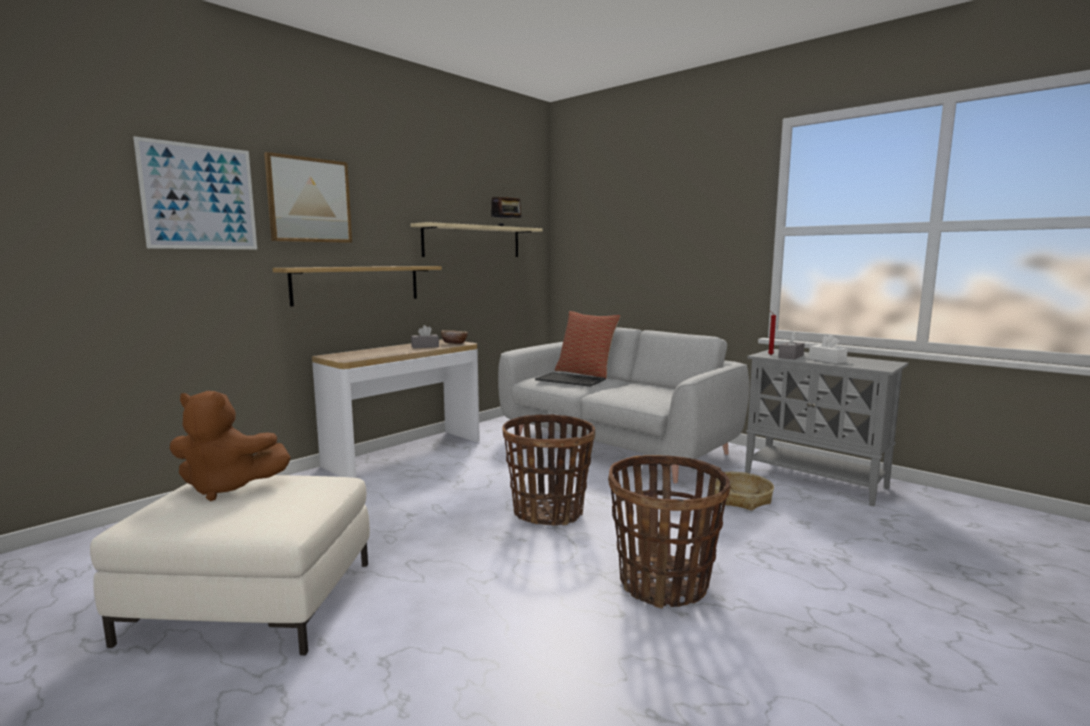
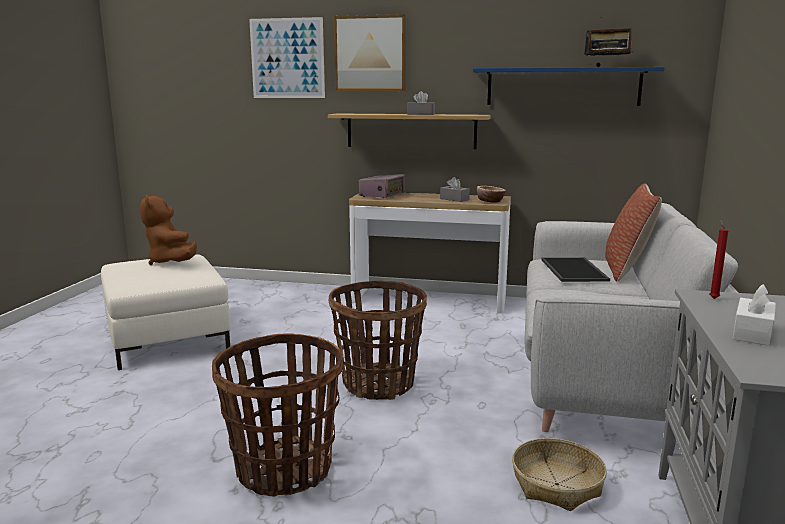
camera: 60 degrees right, 5 degrees up
beige shelf [411,222,542,257] -> blue shelf [473,67,665,106]
grey tissue box [778,332,805,360] -> grey tissue box moved to [407,91,435,115]
none -> radio [359,174,405,198]

